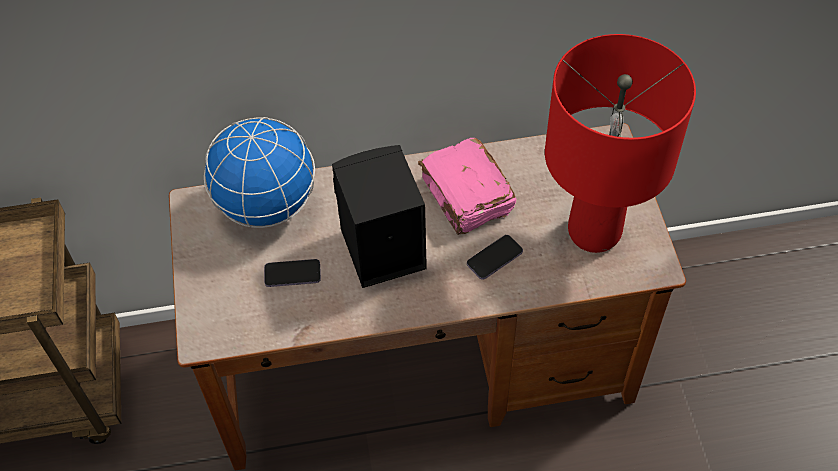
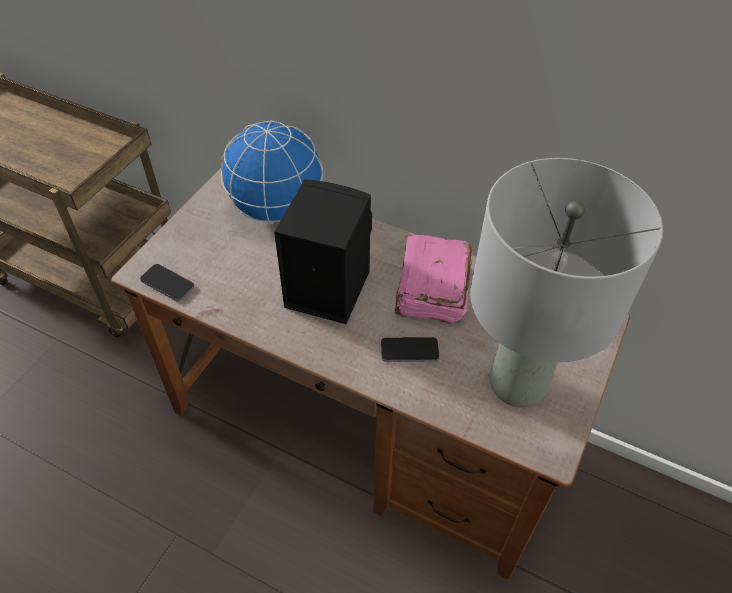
camera: 35 degrees right, 5 degrees down
phone [264,259,321,287] -> phone moved to [140,264,194,301]
red table lamp [545,34,696,253] -> grey table lamp [470,158,663,408]

